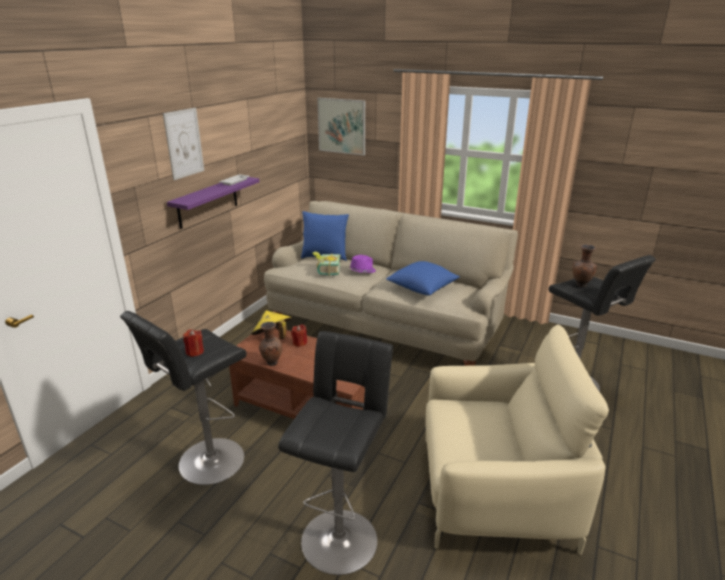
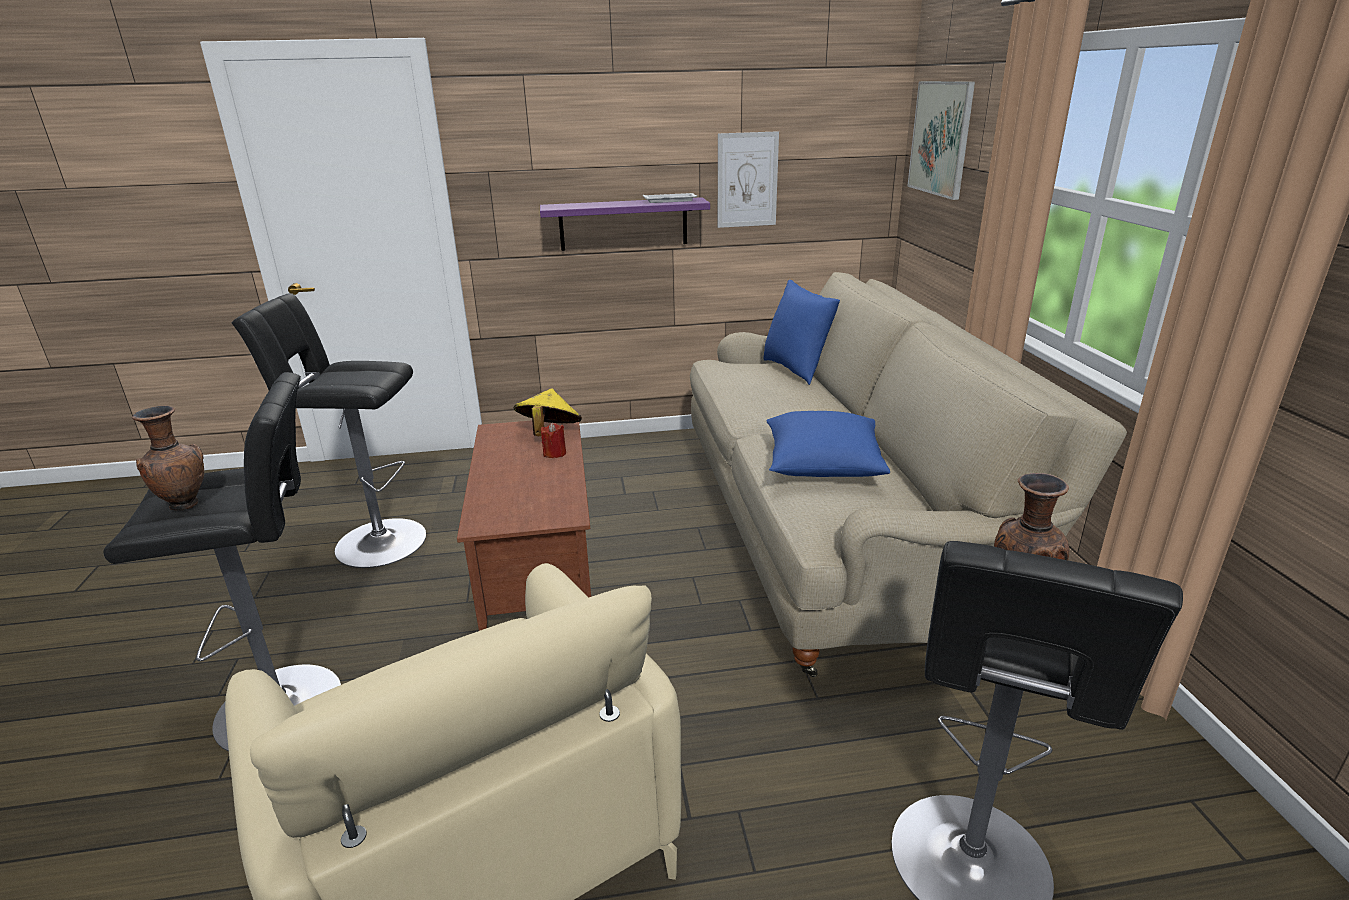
camera: 55 degrees right, 0 degrees up
picture [163,108,204,180] -> picture moved to [718,131,779,228]
red candle [183,329,204,357] -> none
brown vase [259,322,282,366] -> brown vase moved to [132,406,204,510]
book [312,251,341,276] -> none
purple hat [348,255,376,273] -> none

